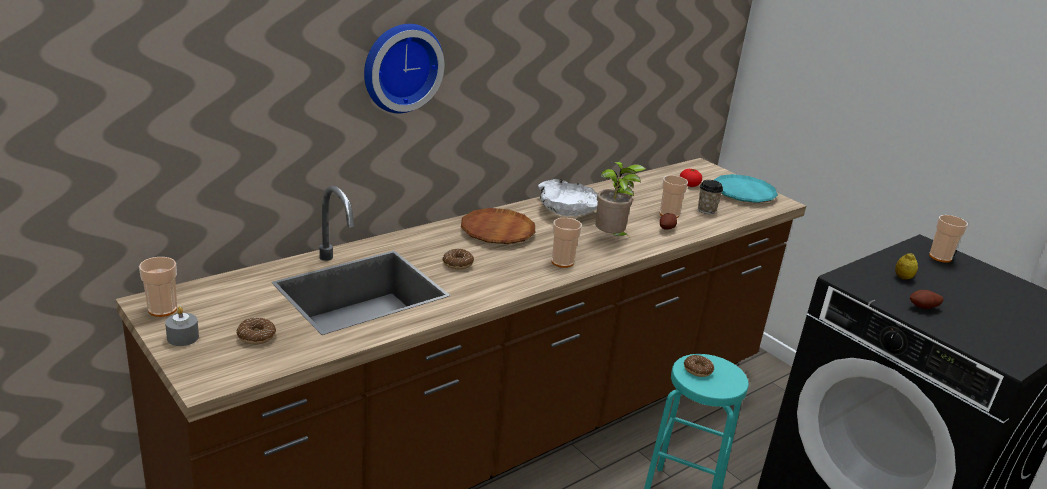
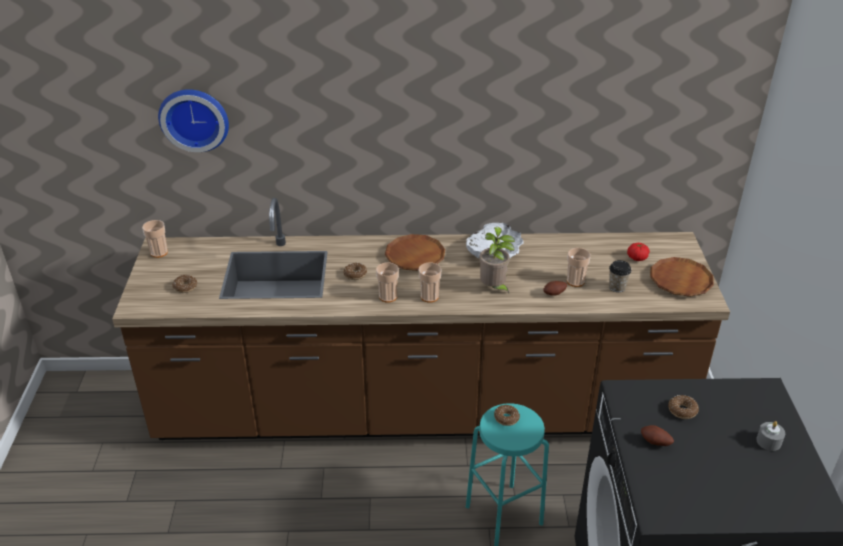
camera: 40 degrees right, 10 degrees up
grey candle [165,307,199,346] -> grey candle moved to [756,421,785,451]
wall clock [364,24,444,113] -> wall clock moved to [158,89,229,152]
turquoise plate [714,174,778,203] -> brown plate [650,257,714,297]
lemon [895,253,918,280] -> donut [668,395,699,419]
cup [929,215,968,263] -> cup moved to [376,262,399,303]

